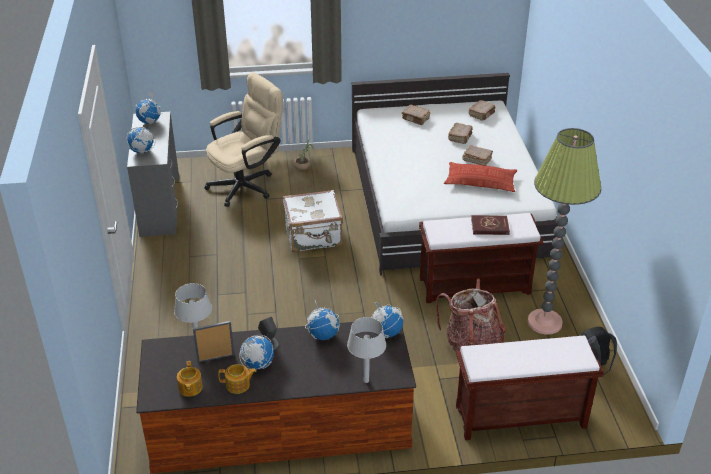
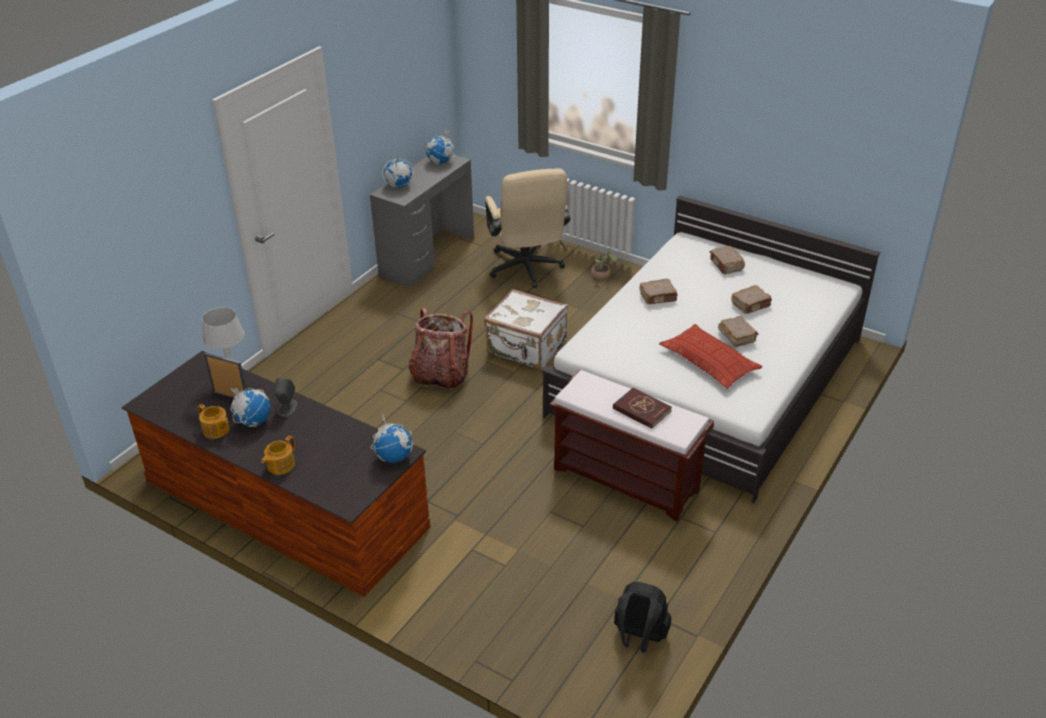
camera: 40 degrees right, 0 degrees up
teapot [177,361,203,397] -> teapot moved to [261,436,295,475]
beige office chair [204,72,283,207] -> beige office chair turned 75 degrees clockwise [485,168,570,288]
globe [305,300,340,340] -> none
grey table lamp [347,317,386,383] -> none
backpack [436,279,506,352] -> backpack moved to [408,308,473,390]
brown bench [456,335,604,440] -> none
brown book [469,100,495,121] -> brown book moved to [639,279,677,304]
floor lamp [527,128,601,335] -> none

